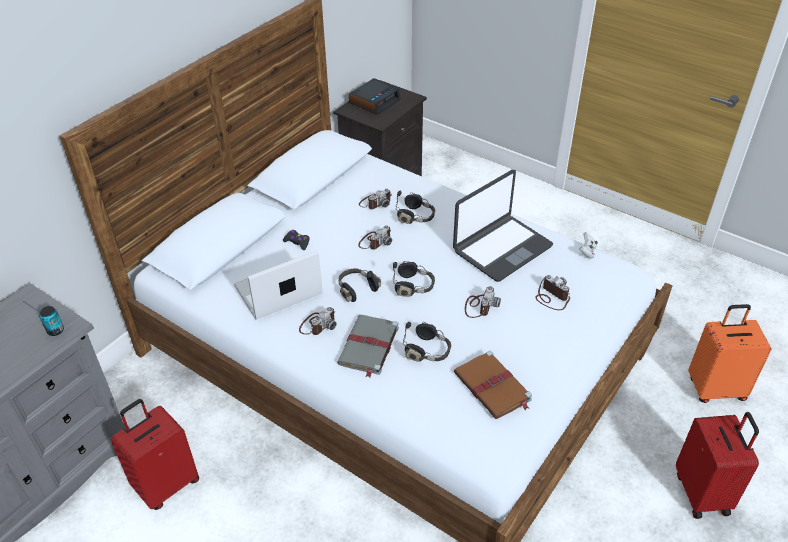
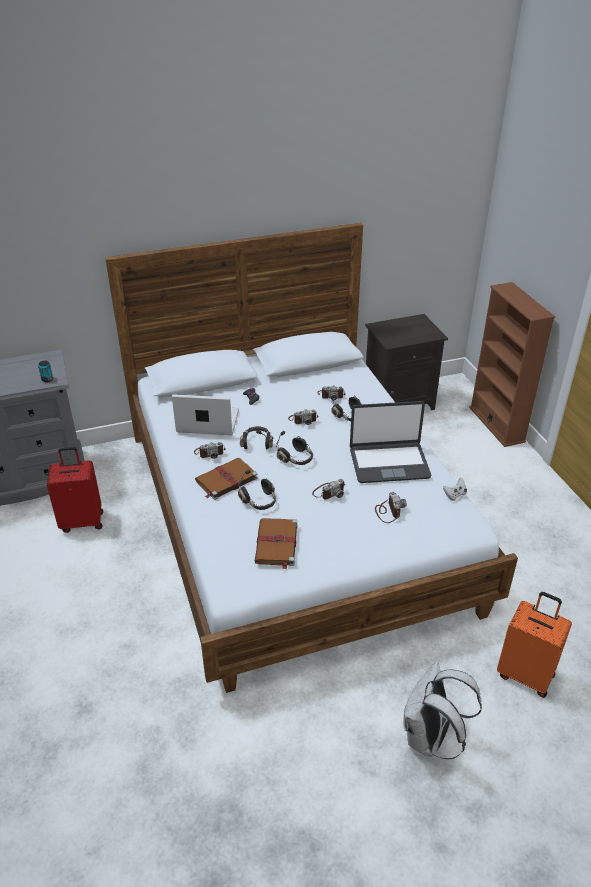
camera: 35 degrees right, 5 degrees down
grey book [337,315,399,378] -> brown book [195,458,258,500]
alarm clock [349,78,401,115] -> none
red suitcase [676,412,759,519] -> white backpack [403,661,482,759]
none -> brown bookcase [469,282,555,447]

